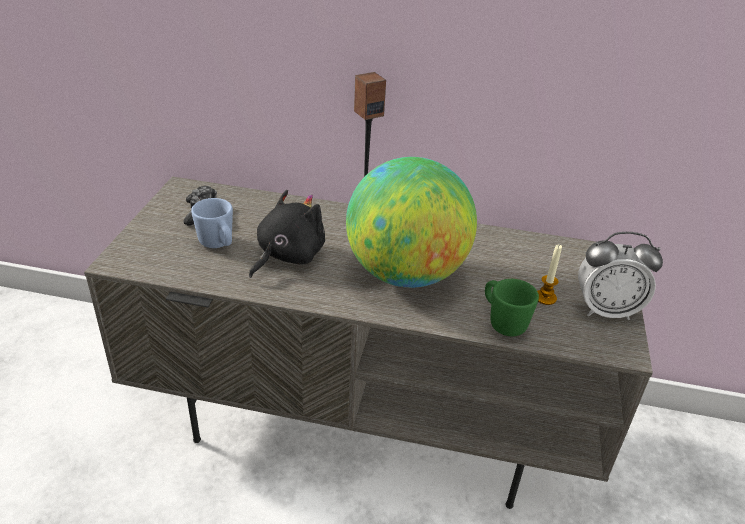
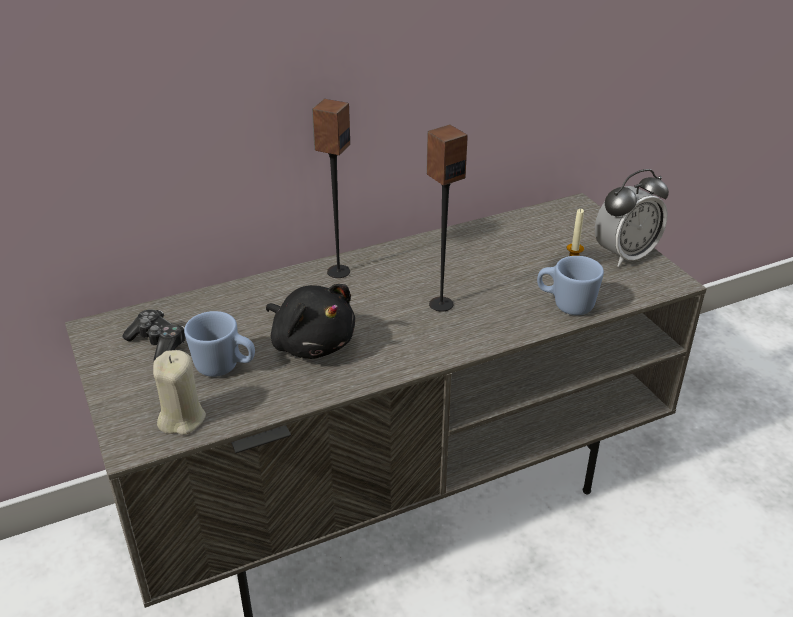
camera: 35 degrees left, 0 degrees up
black plush toy [249,190,325,278] -> black plush toy turned 135 degrees clockwise [266,284,355,359]
globe [346,157,477,288] -> speaker [426,124,468,312]
green mug [485,279,539,336] -> blue mug [537,256,604,315]
none -> beige candle [153,350,206,435]

